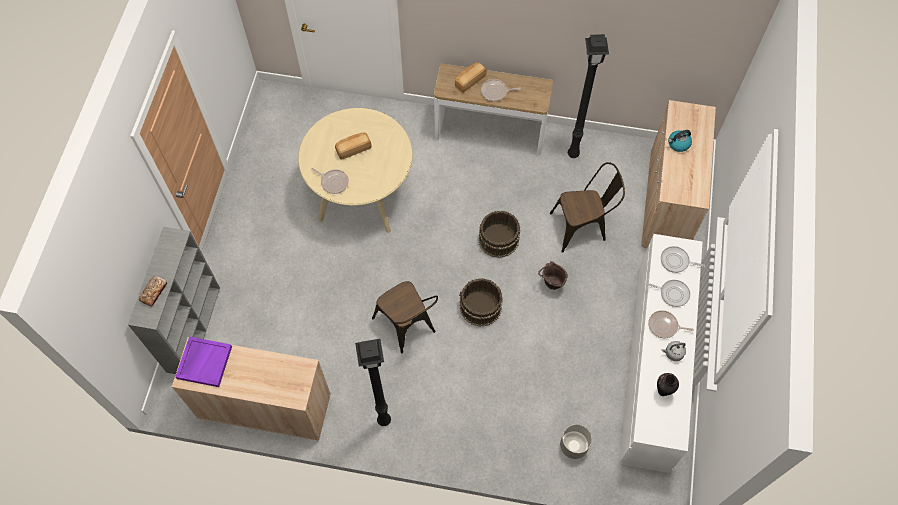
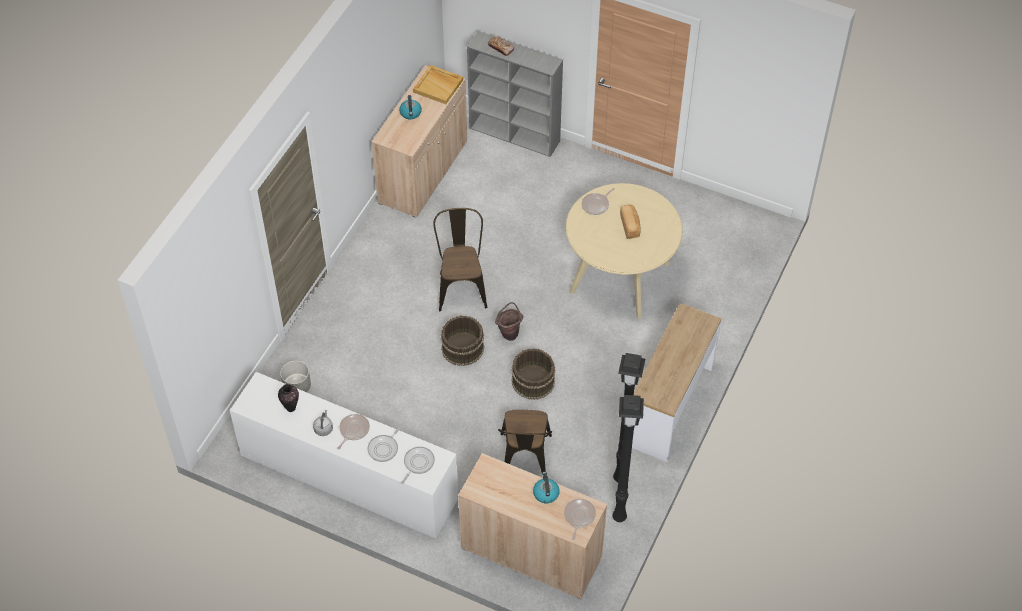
camera: 105 degrees right, 10 degrees down
purple tray [175,336,232,387] -> beige tray [413,65,463,104]
black floor lamp [355,339,391,426] -> black floor lamp moved to [612,395,644,522]
brown chair [372,281,438,353] -> brown chair turned 105 degrees clockwise [433,208,488,311]
bread [455,62,487,93] -> none
frying pan [481,79,521,101] -> frying pan moved to [564,499,596,540]
brown bucket [538,261,568,290] -> brown bucket moved to [495,302,523,341]
none -> kettle [399,95,422,119]

